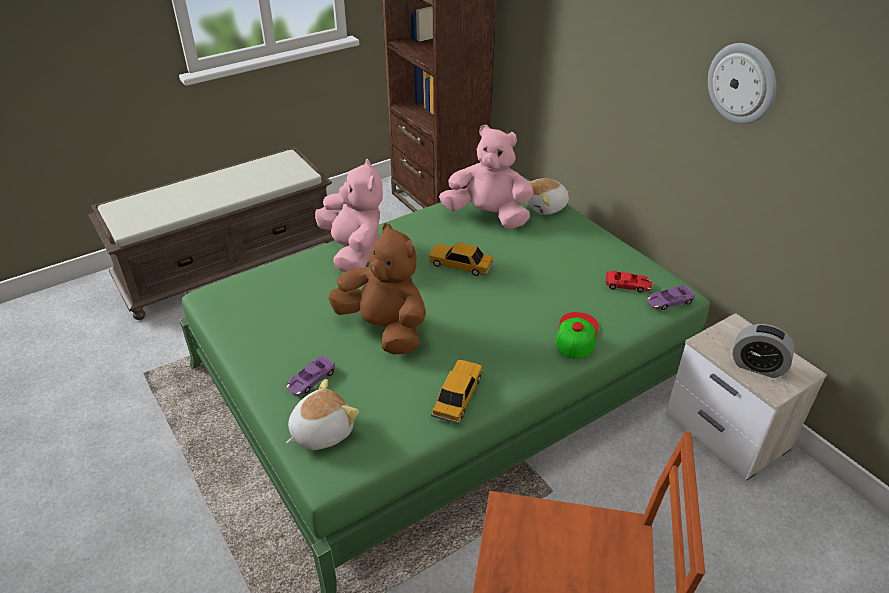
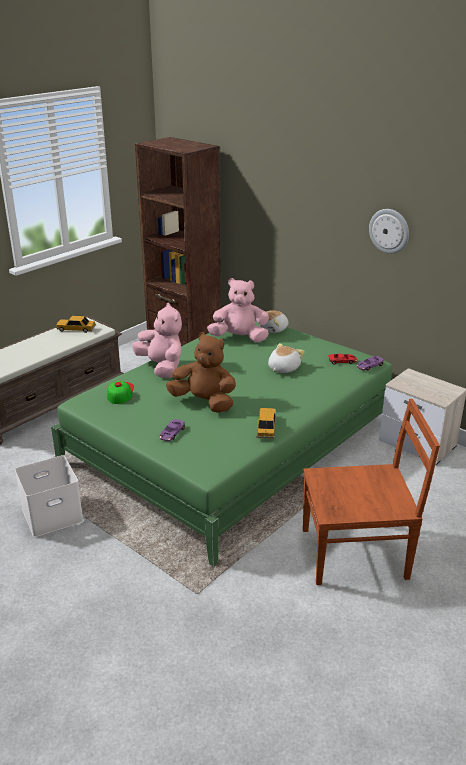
camera: 15 degrees left, 10 degrees down
plush toy [286,379,359,450] -> plush toy moved to [268,343,305,373]
toy car [429,242,494,276] -> toy car moved to [56,316,96,333]
cap [556,312,598,359] -> cap moved to [107,381,134,404]
alarm clock [732,324,795,378] -> none
none -> white storage box [15,455,84,537]

